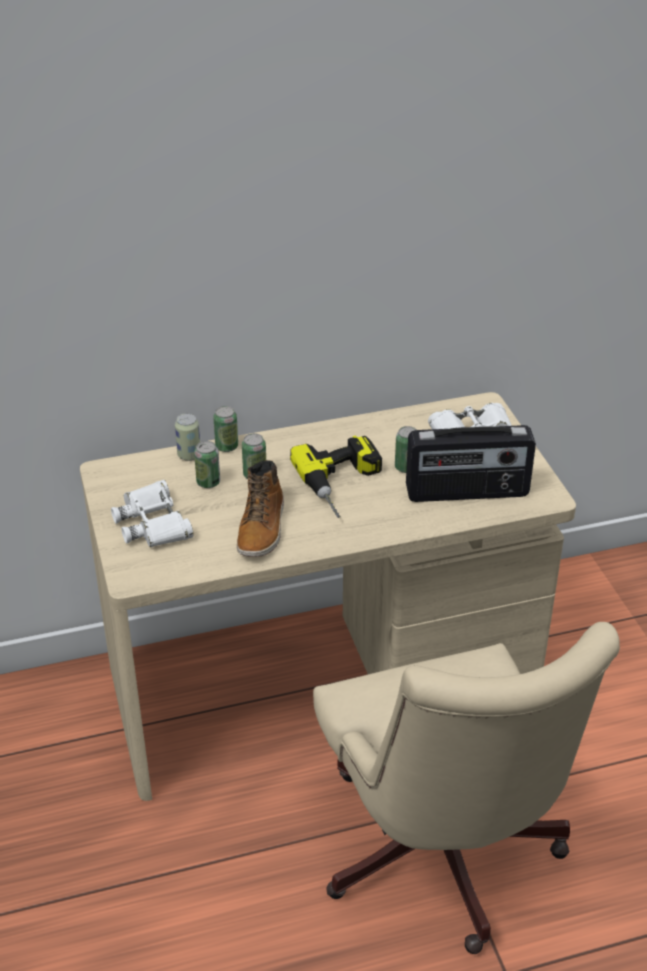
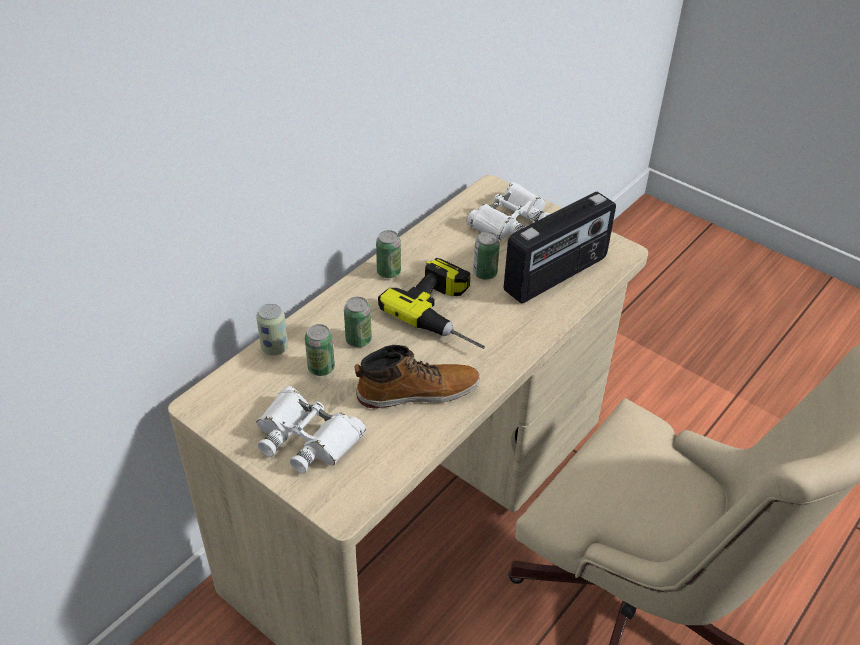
camera: 35 degrees left, 5 degrees up
can [213,406,238,452] -> can moved to [376,230,401,278]
boot [237,460,284,557] -> boot turned 75 degrees counterclockwise [355,345,480,409]

